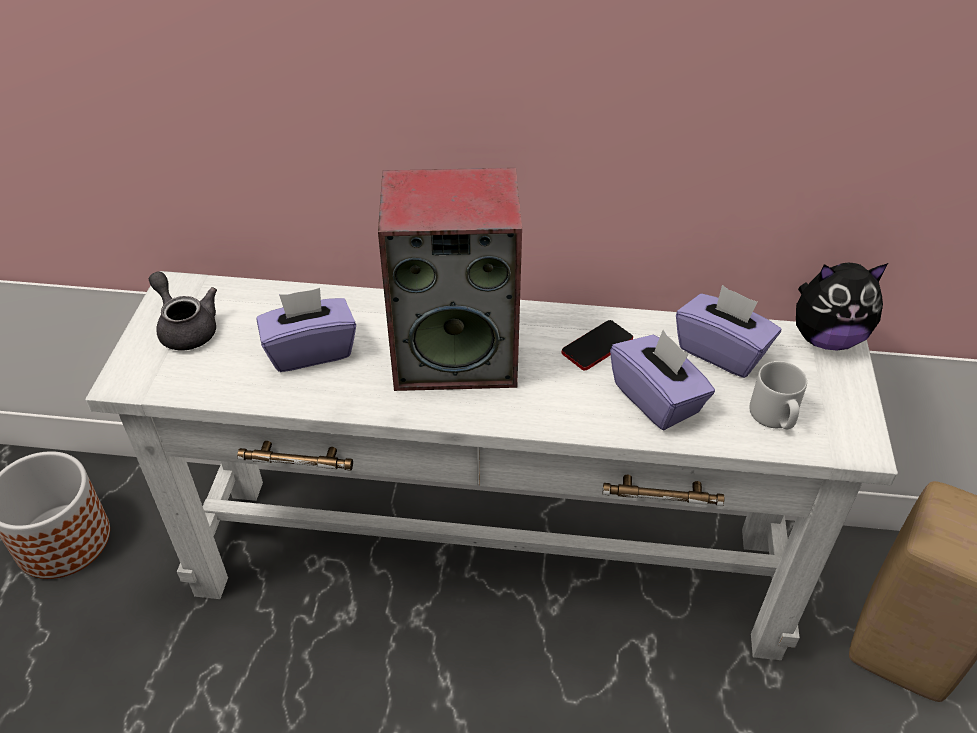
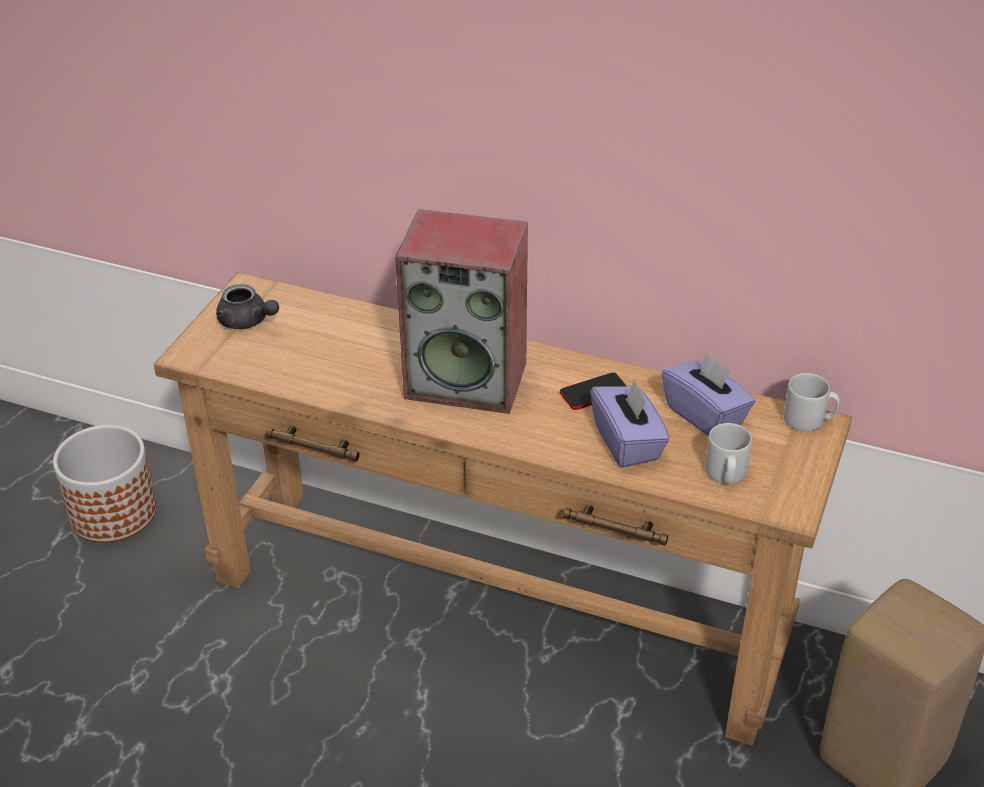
camera: 15 degrees right, 5 degrees down
white console table [86,271,898,660] -> brown console table [154,272,852,745]
grey teapot [149,272,217,351] -> grey teapot turned 150 degrees clockwise [216,284,279,329]
purple tissue box [257,288,356,372] -> none
plush toy [796,262,888,350] -> grey mug [784,373,840,432]

